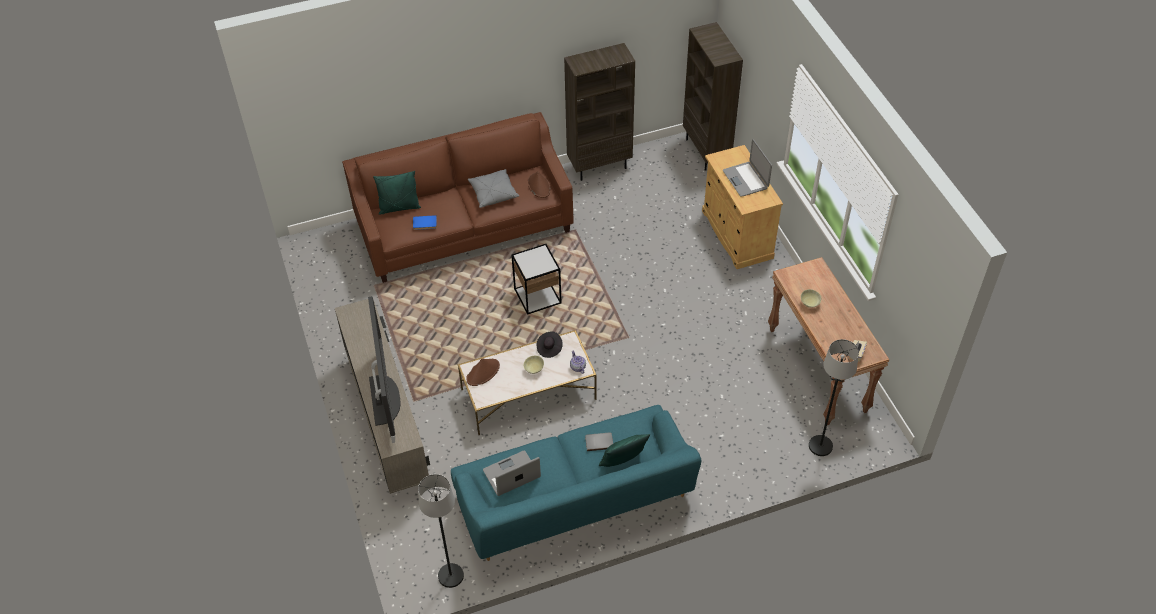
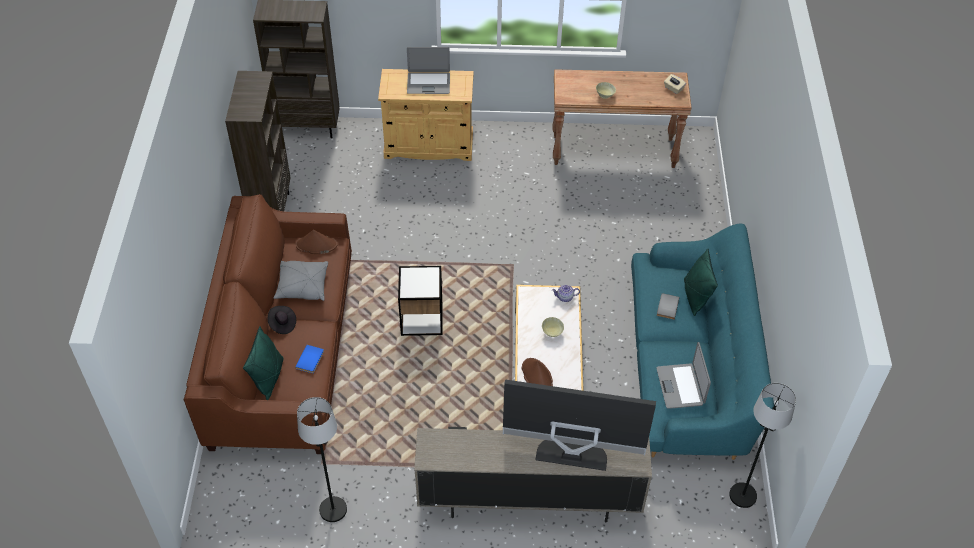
camera: 70 degrees left, 0 degrees up
black hat [537,331,563,358] -> black hat moved to [268,306,296,334]
black floor lamp [809,339,859,456] -> black floor lamp moved to [297,397,347,522]

